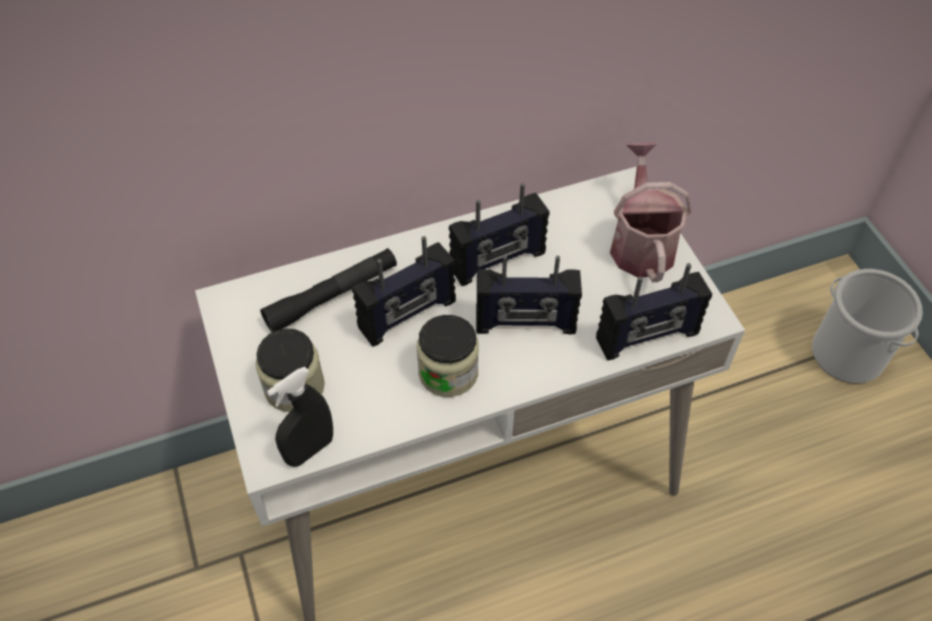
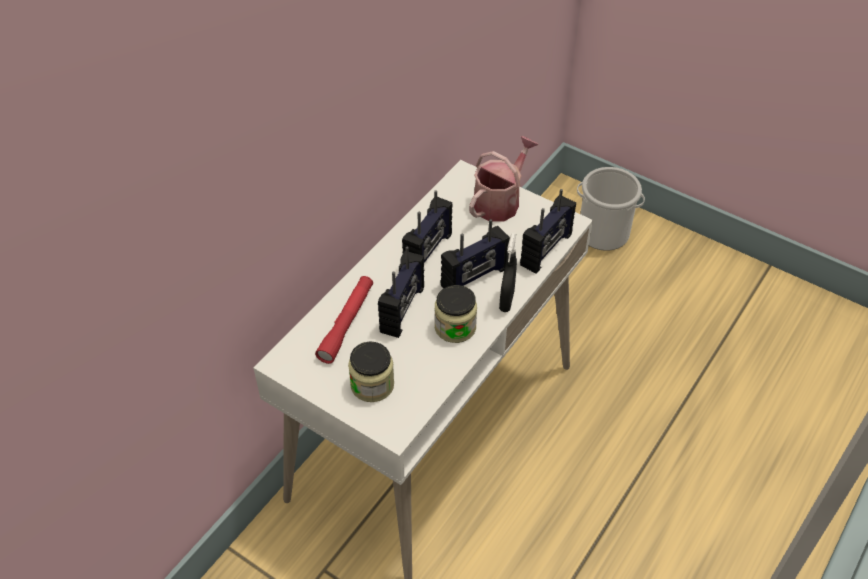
camera: 35 degrees left, 5 degrees down
black flashlight [260,248,397,332] -> red flashlight [315,276,373,364]
black spray bottle [267,367,333,467] -> black spray bottle moved to [499,233,517,312]
watering can [610,143,692,282] -> watering can turned 75 degrees clockwise [469,136,539,222]

